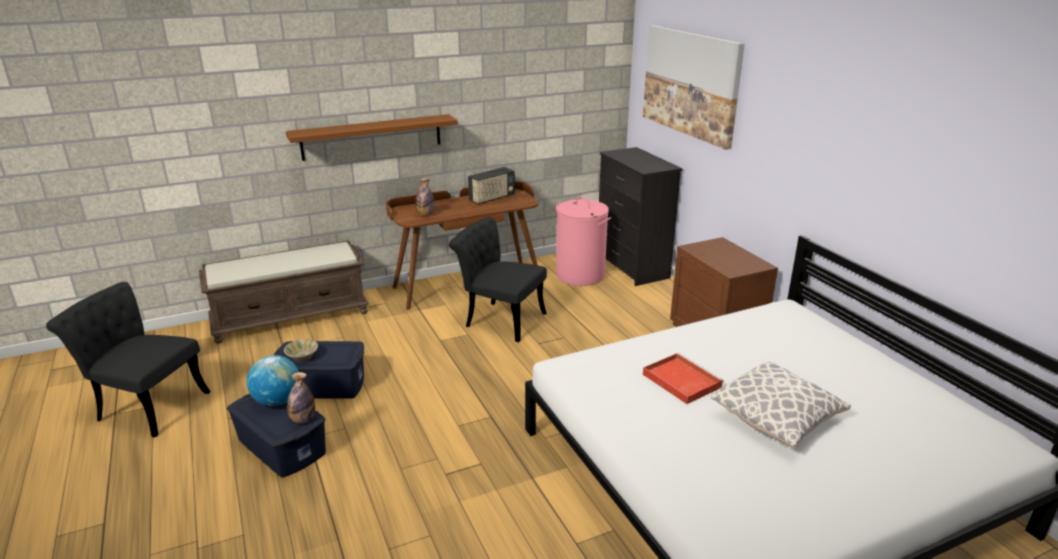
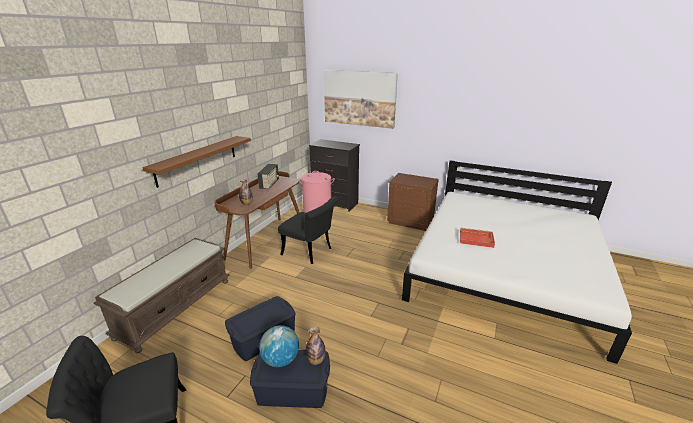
camera: 40 degrees left, 0 degrees up
beige bowl [284,339,318,362] -> none
black chair [449,217,547,342] -> black chair turned 135 degrees counterclockwise [278,196,338,264]
pillow [711,362,851,448] -> none

